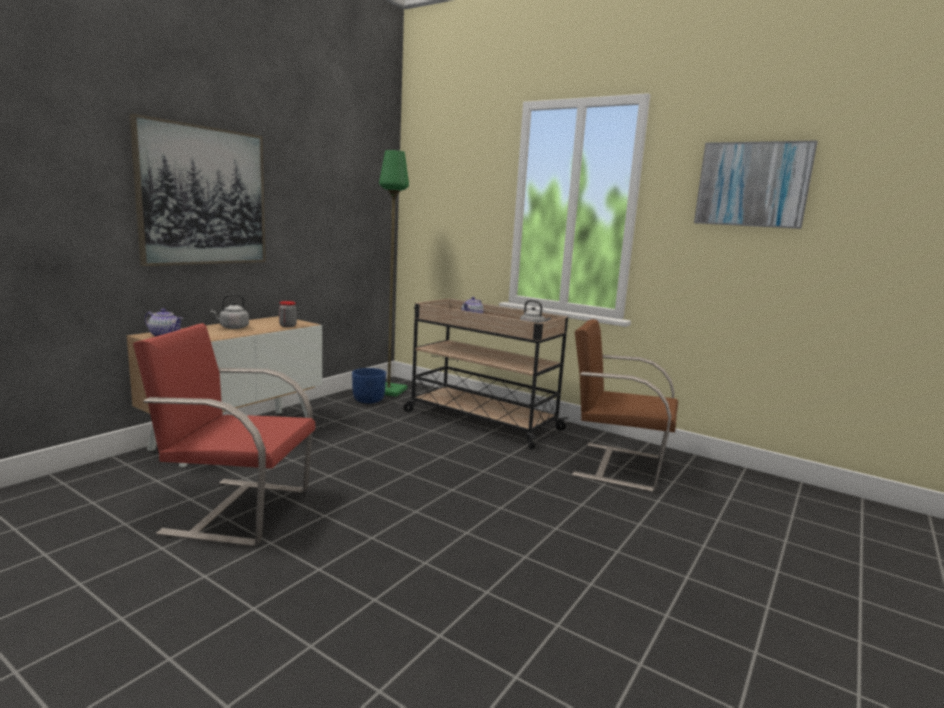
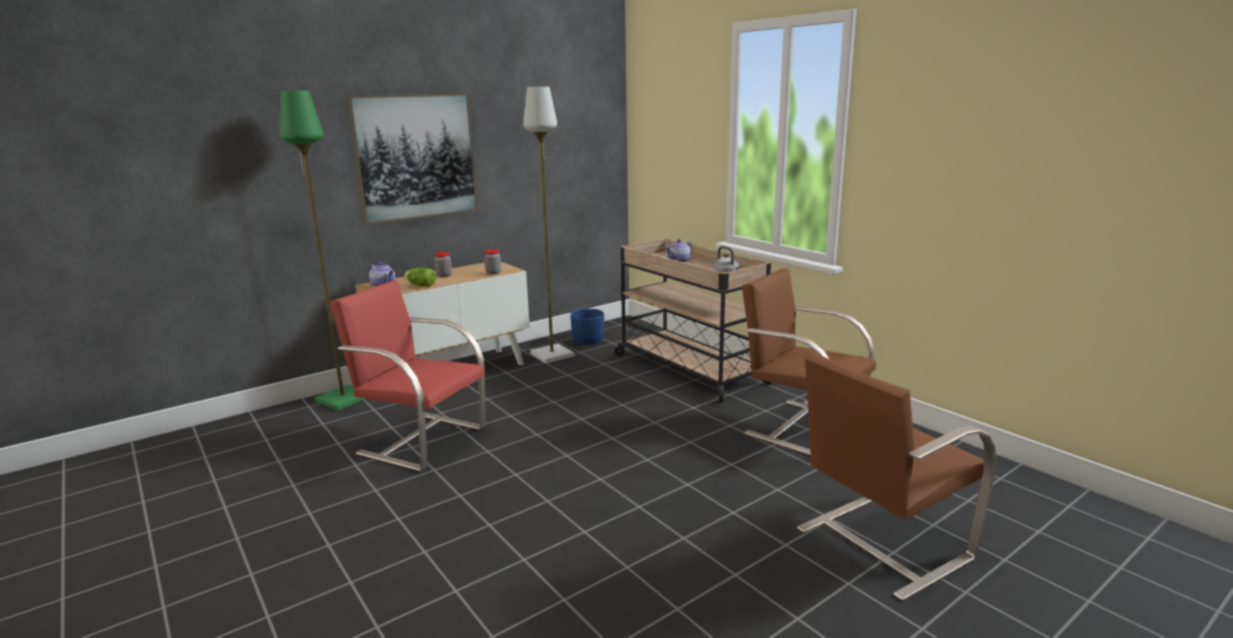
camera: 20 degrees right, 5 degrees up
grey kettle [210,294,249,329] -> jar [434,252,452,277]
green floor lamp [379,150,409,397] -> green floor lamp moved to [280,91,366,410]
picture [694,140,818,229] -> none
none -> lettuce [404,268,436,287]
none -> grey floor lamp [523,87,574,363]
none -> brown chair [797,353,997,601]

